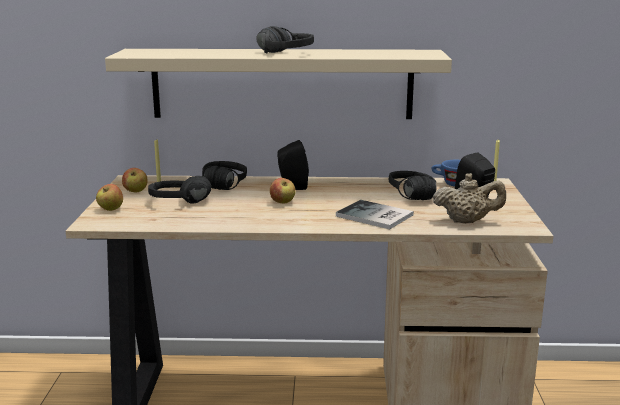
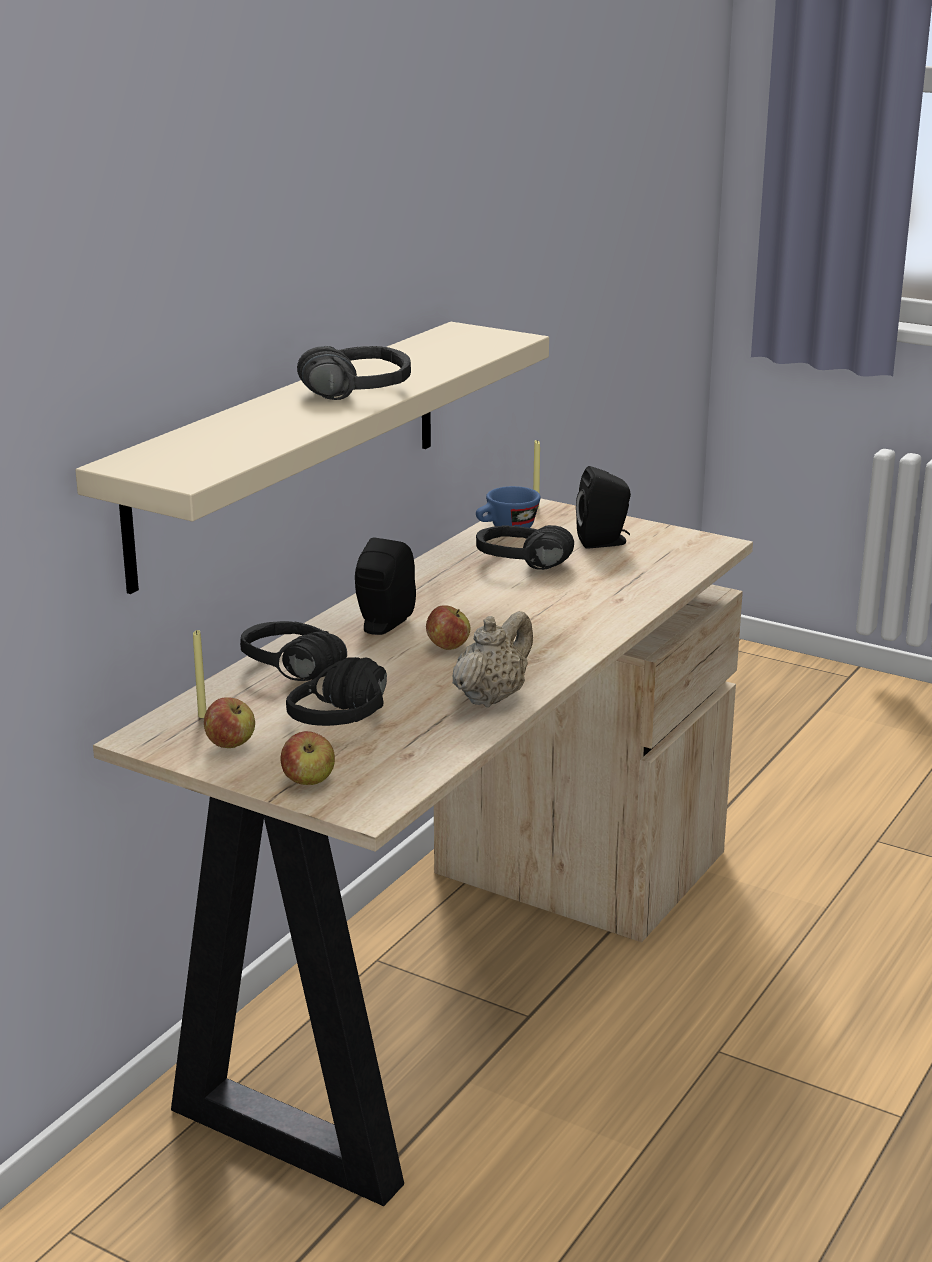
camera: 60 degrees left, 5 degrees up
book [336,200,414,229] -> none
beige teapot [433,173,506,224] -> beige teapot moved to [452,611,533,707]

